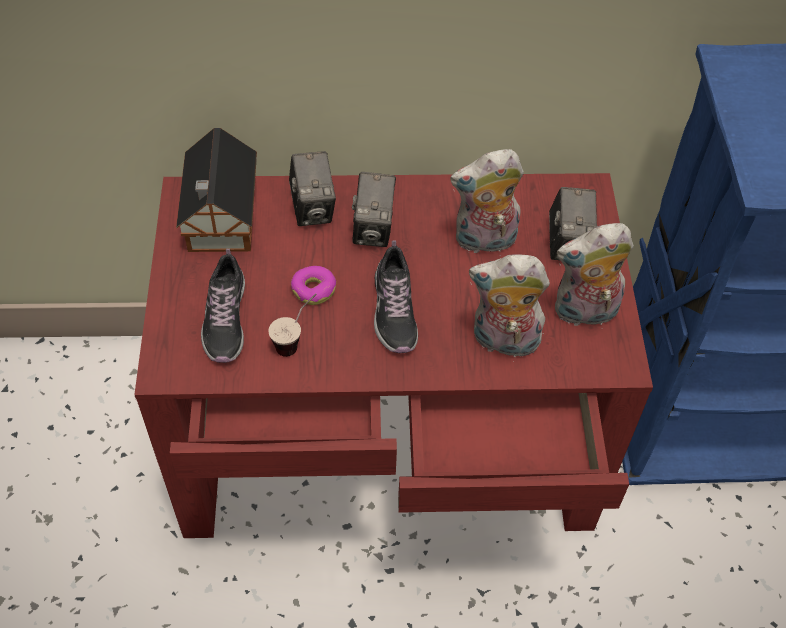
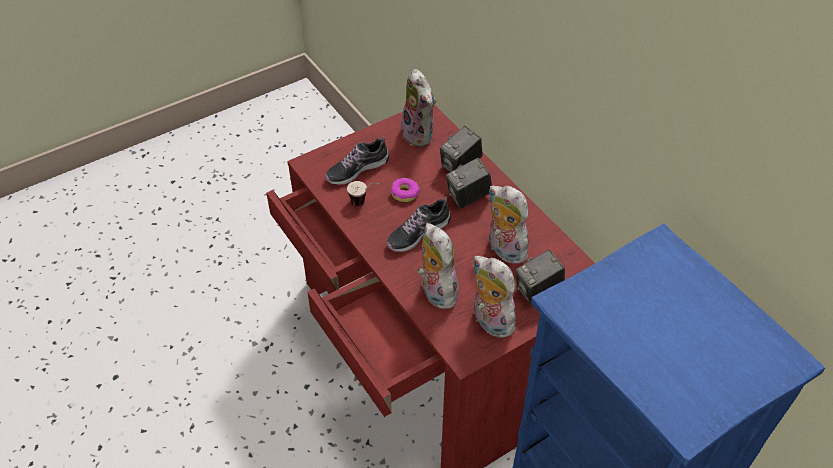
camera: 60 degrees right, 5 degrees down
toy house [176,128,257,252] -> plush toy [401,69,436,147]

